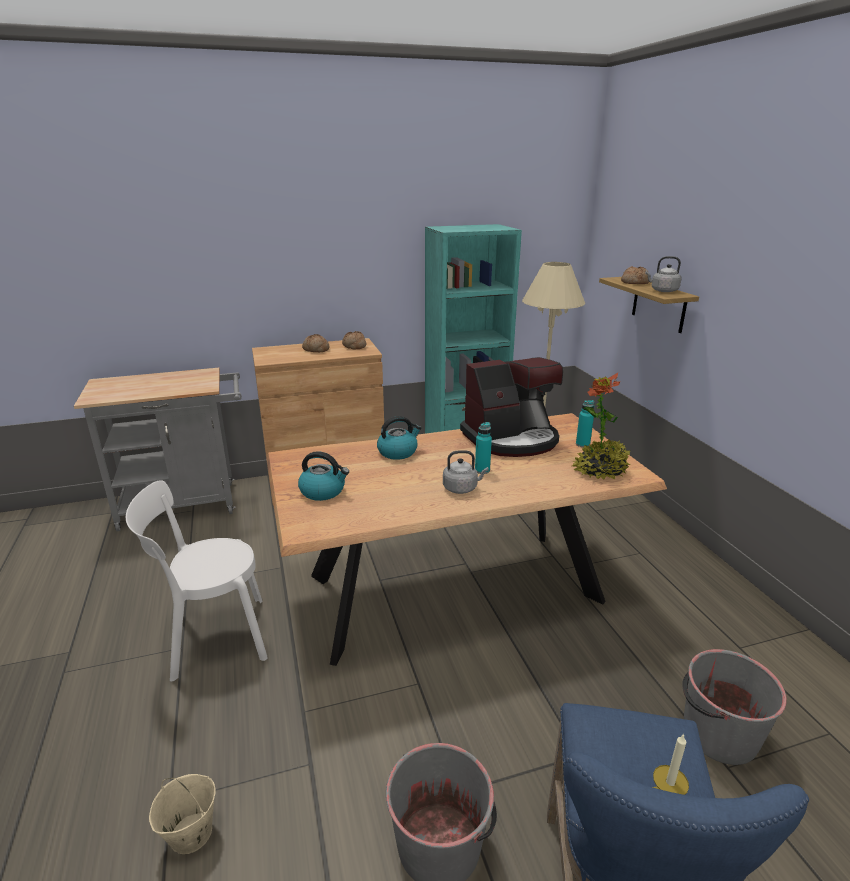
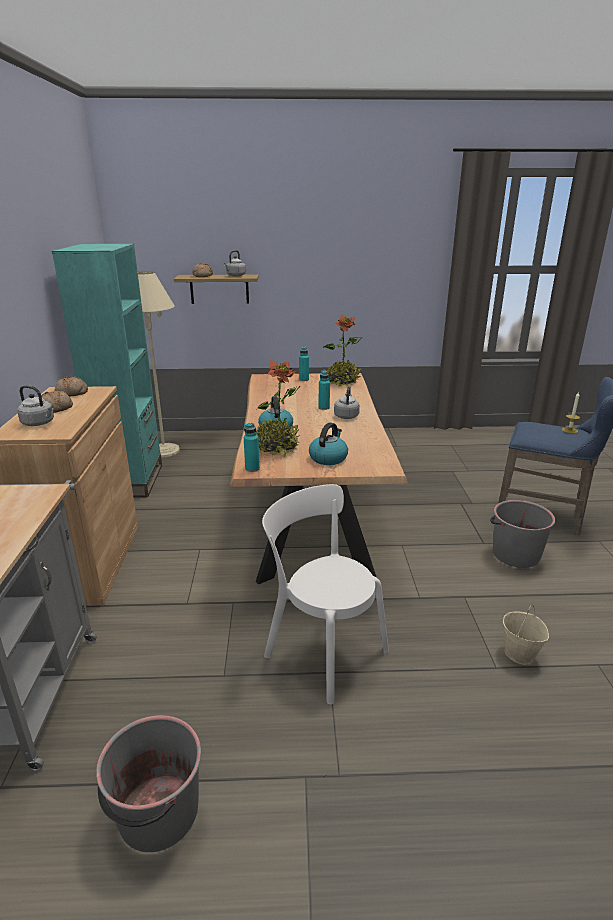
camera: 75 degrees left, 0 degrees up
white chair [126,480,268,681] -> white chair turned 135 degrees clockwise [262,484,389,705]
coffee machine [460,357,563,457] -> none
grey bucket [682,649,787,765] -> grey bucket moved to [96,715,201,852]
none -> grey kettle [17,385,54,426]
none -> turquoise bottle [244,423,260,472]
none -> potted plant [256,360,300,457]

